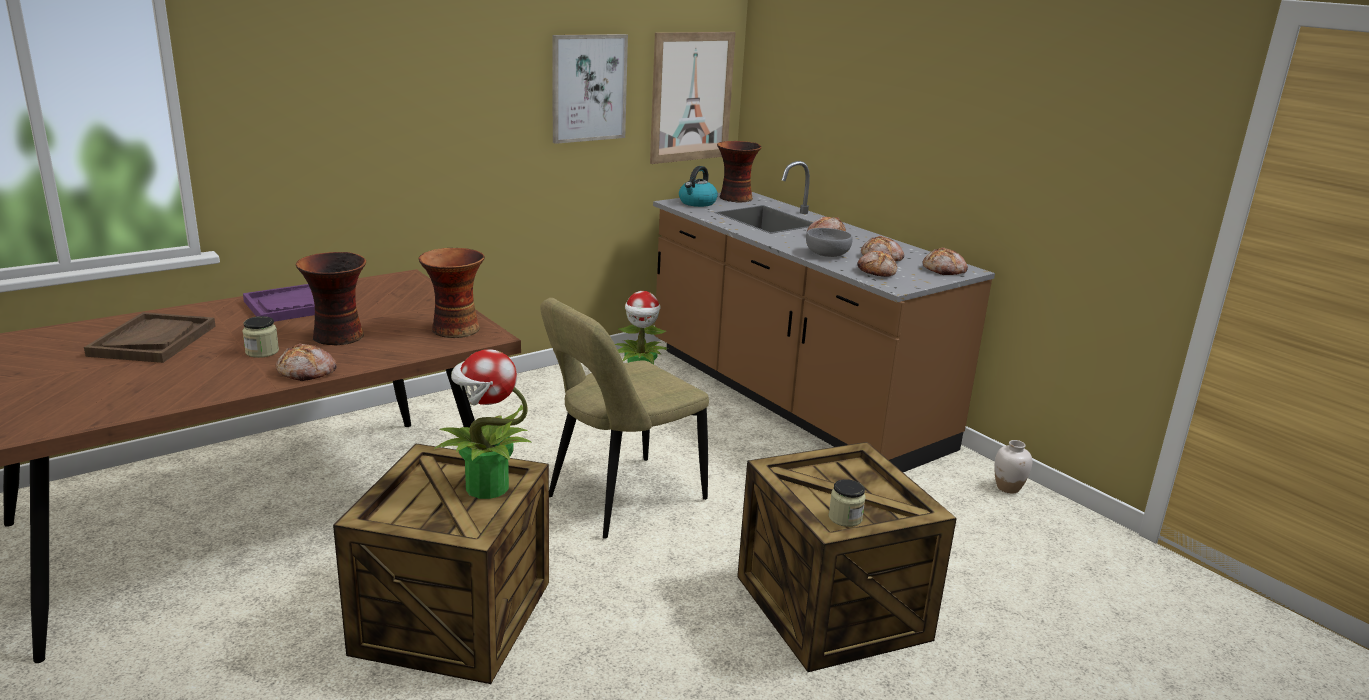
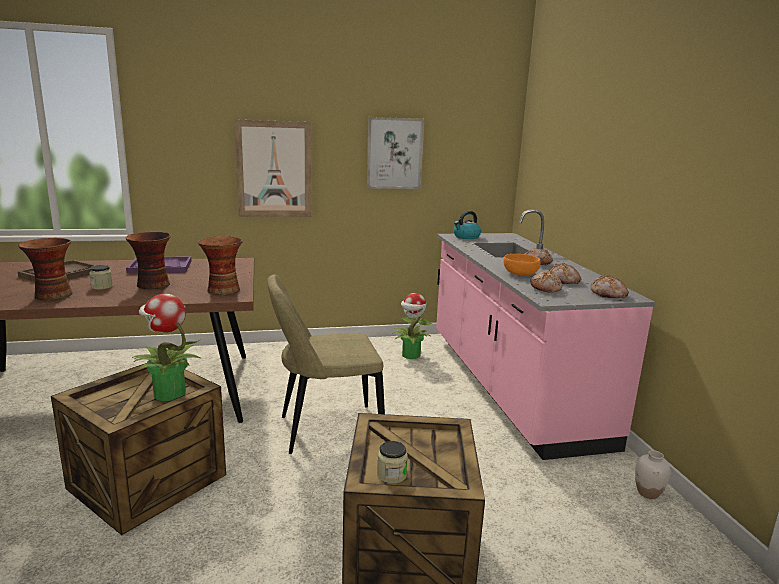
camera: 25 degrees right, 5 degrees down
bread [276,343,337,381] -> none
picture [650,32,736,164] -> picture moved to [234,119,311,217]
brown counter [653,161,995,472] -> pink counter [436,209,655,460]
vase [717,141,762,202] -> vase moved to [18,238,73,301]
grey bowl [806,228,853,257] -> orange bowl [503,254,541,276]

